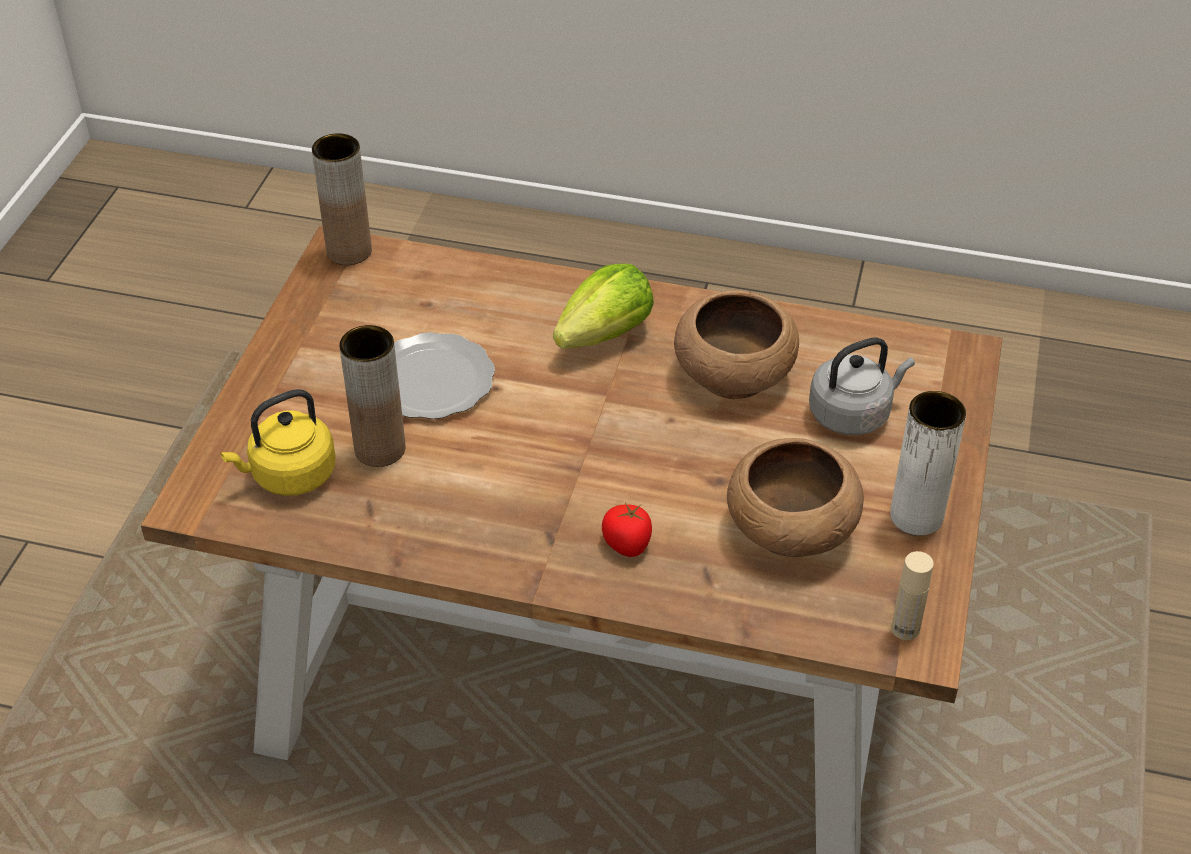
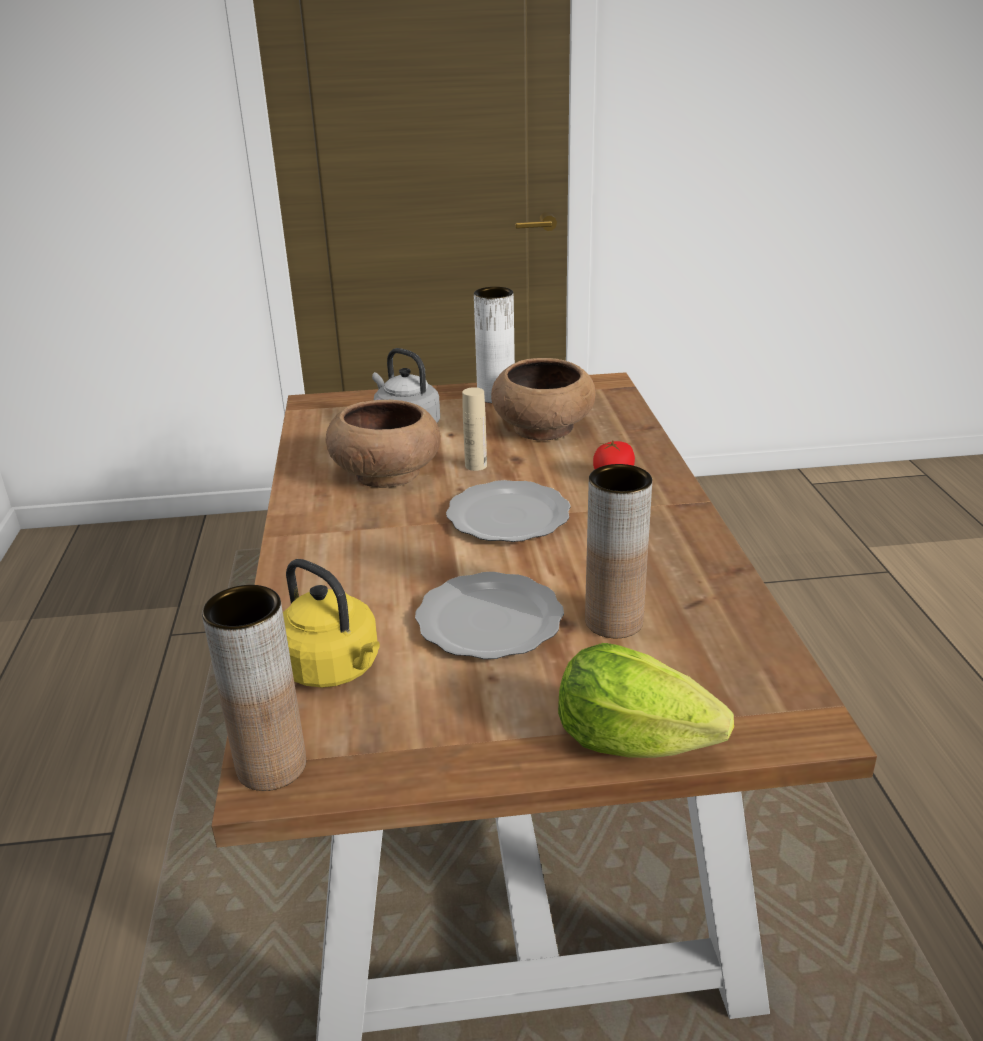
camera: 110 degrees left, 15 degrees down
yellow kettle [221,389,336,496] -> yellow kettle moved to [283,559,380,688]
lettuce [553,263,654,349] -> lettuce moved to [558,643,734,758]
beige bottle [891,551,934,640] -> beige bottle moved to [462,387,487,471]
none -> plate [446,480,571,542]

